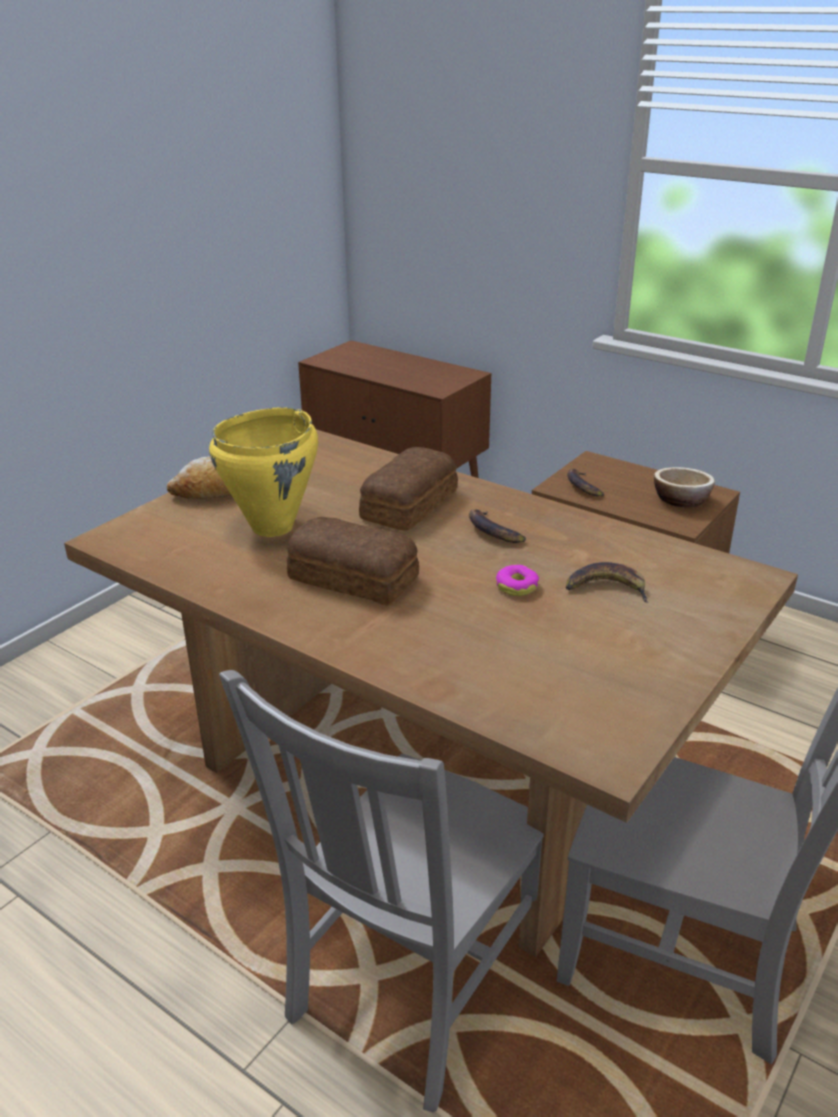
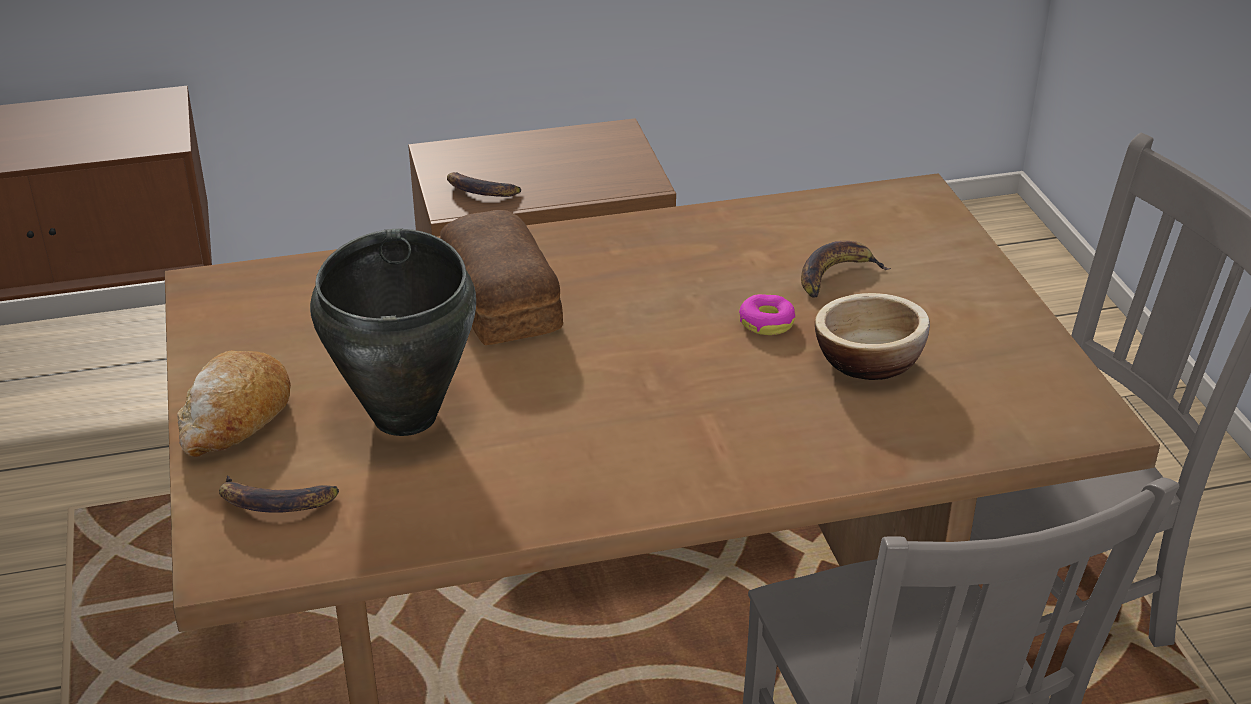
camera: 50 degrees left, 5 degrees up
yellow cooking pot [209,407,318,537] -> black cooking pot [310,229,476,436]
bread [287,517,419,605] -> none
banana [469,509,526,543] -> banana moved to [219,476,339,513]
bowl [654,467,715,507] -> bowl moved to [815,293,930,380]

